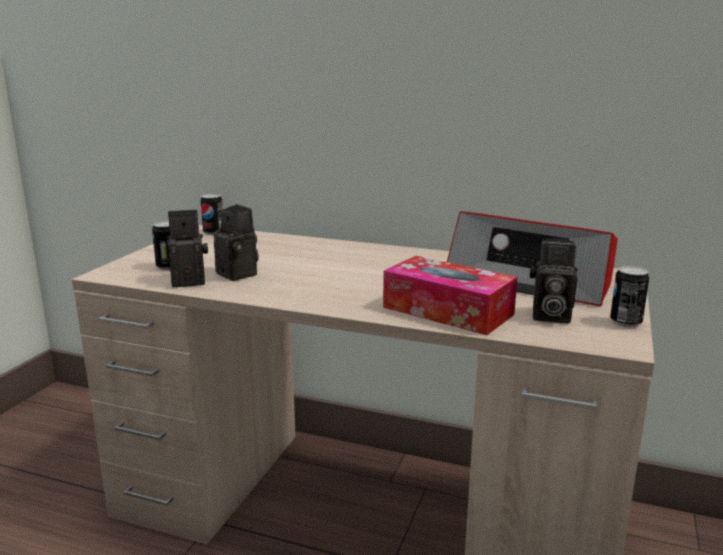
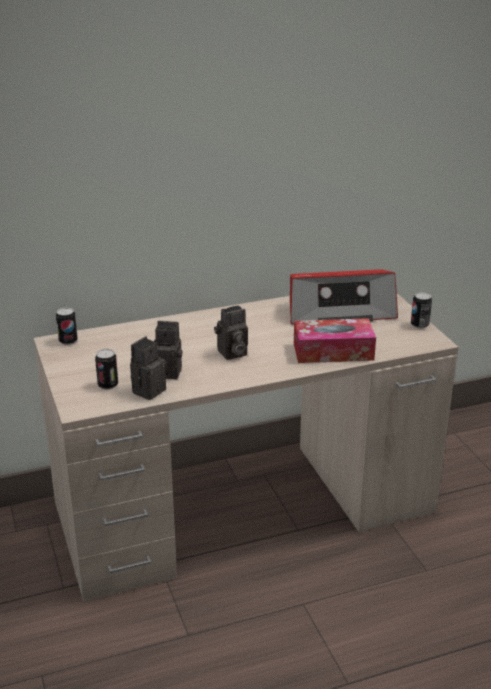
camera: 40 degrees left, 10 degrees up
camera [529,238,578,324] -> camera moved to [214,305,248,360]

